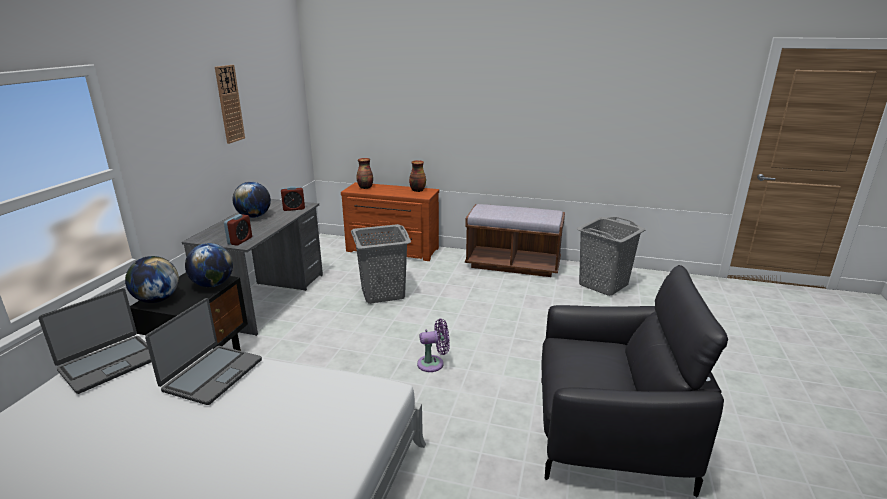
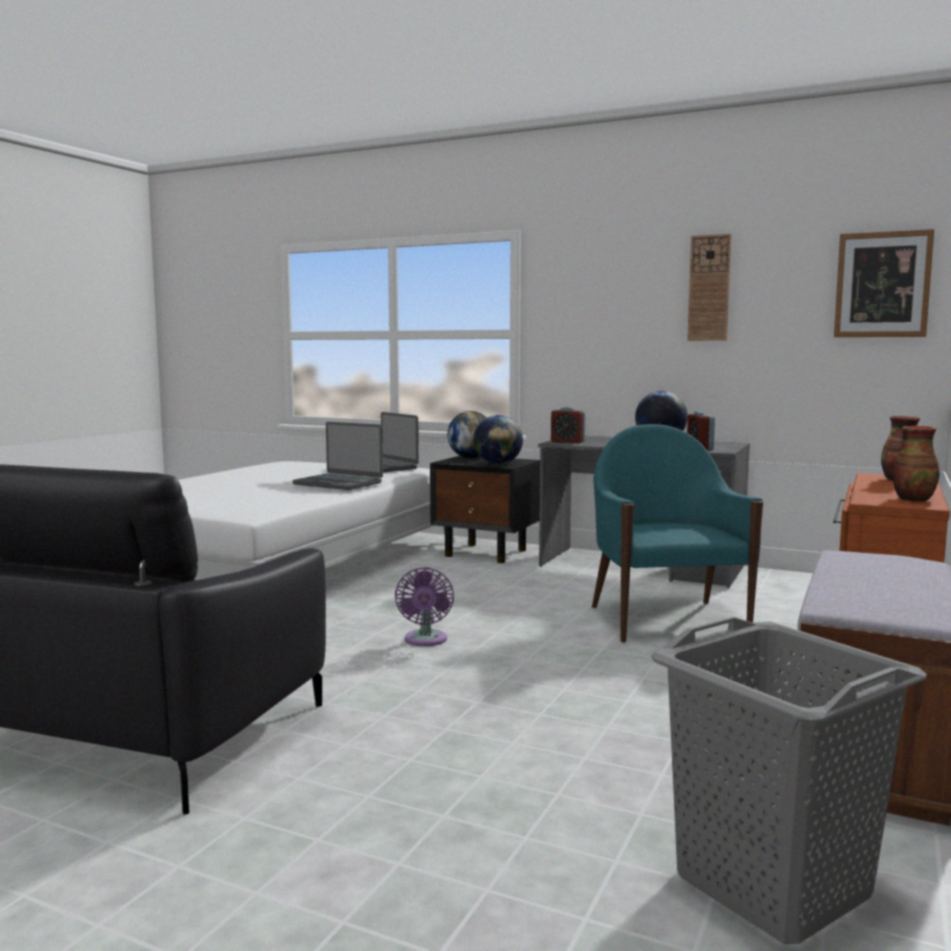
camera: 100 degrees right, 15 degrees down
grey laundry basket [351,224,411,304] -> turquoise armchair [592,424,763,643]
none -> picture [834,229,934,337]

